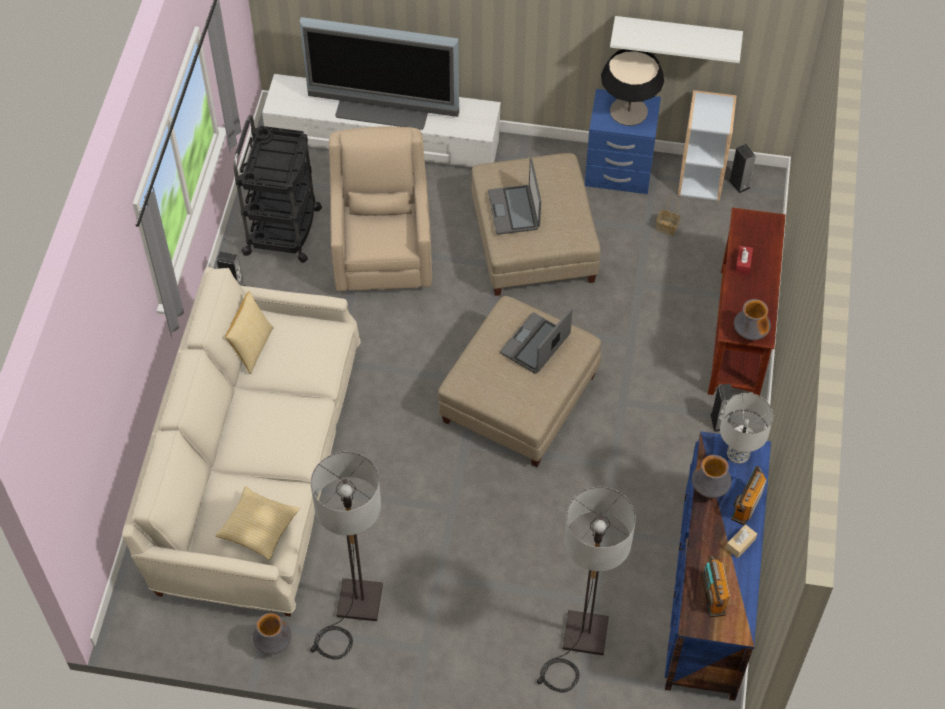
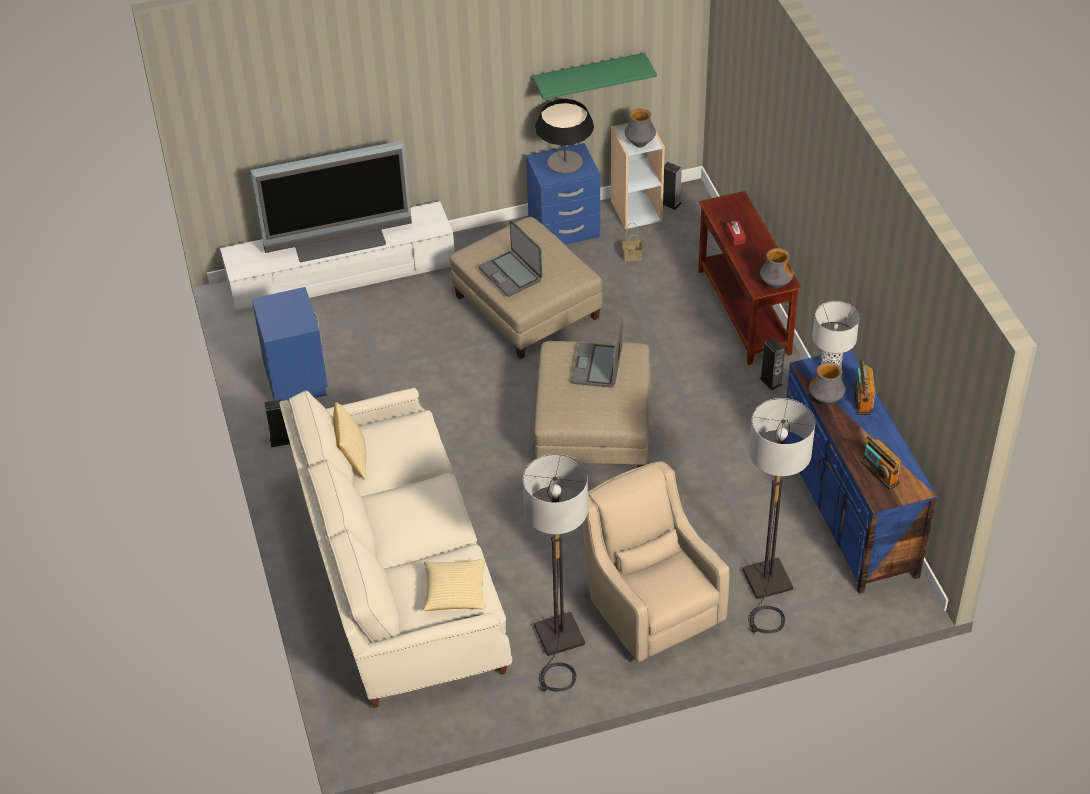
camera: 25 degrees left, 10 degrees down
black cart [234,115,322,263] -> blue nightstand [252,287,328,401]
vase [253,613,291,654] -> vase moved to [625,109,656,148]
beige armchair [329,126,432,291] -> beige armchair moved to [582,461,729,662]
white shelf [610,16,743,63] -> green shelf [532,53,657,100]
beige tissue box [726,524,757,558] -> none

